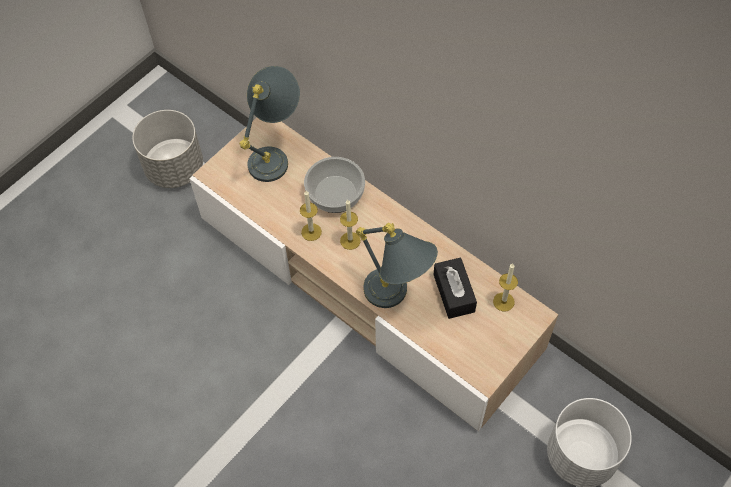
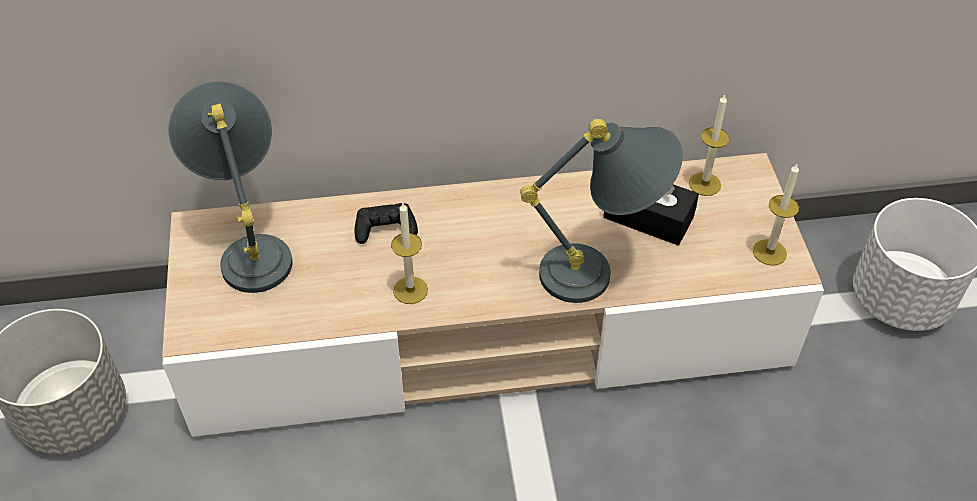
camera: 50 degrees left, 10 degrees down
bowl [304,157,365,213] -> black game controller [355,203,418,244]
candle [340,200,361,250] -> candle moved to [753,164,799,266]

